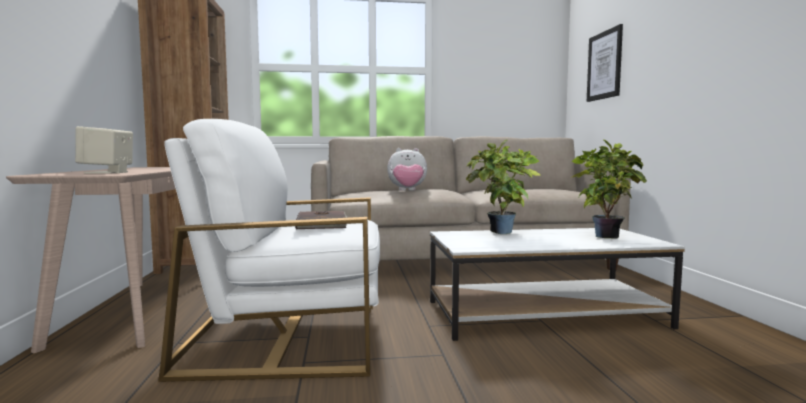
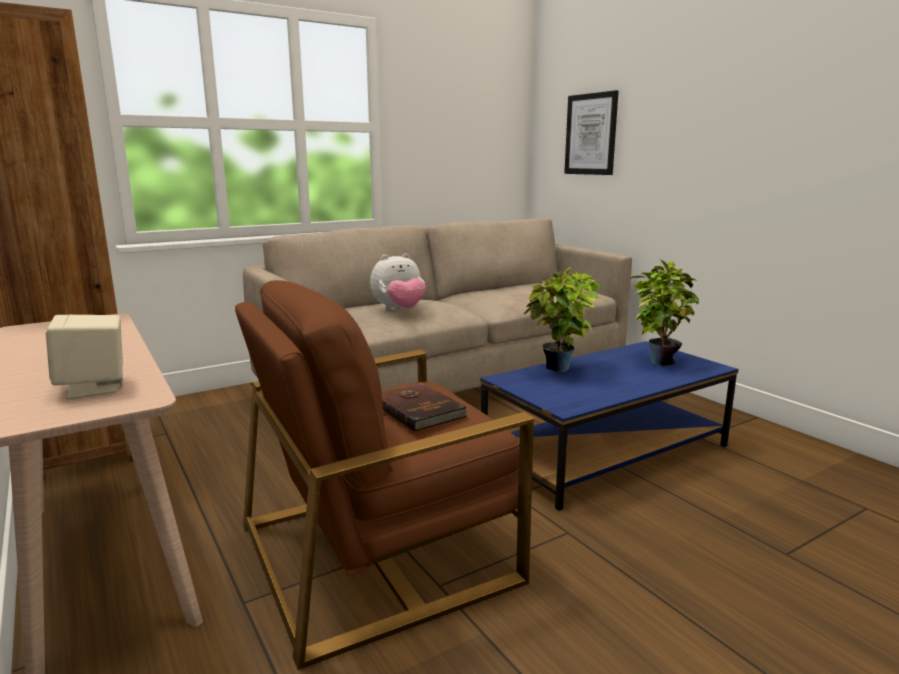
camera: 25 degrees left, 10 degrees up
white armchair [158,119,380,382] -> brown armchair [235,280,534,670]
white coffee table [430,228,685,341] -> blue coffee table [480,341,738,511]

